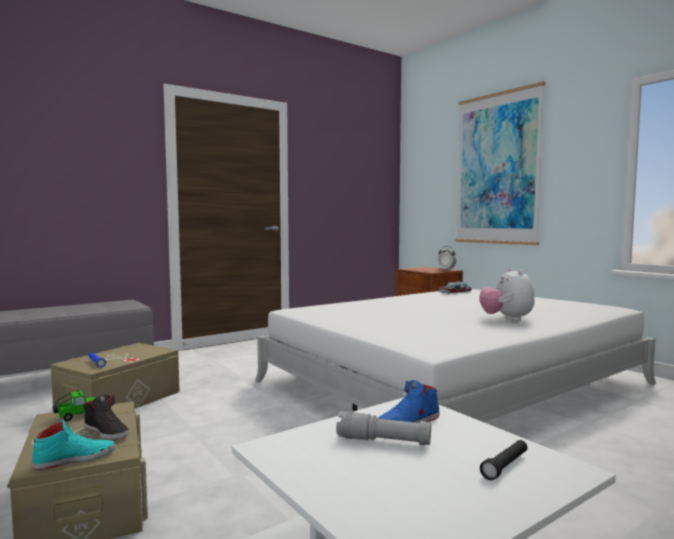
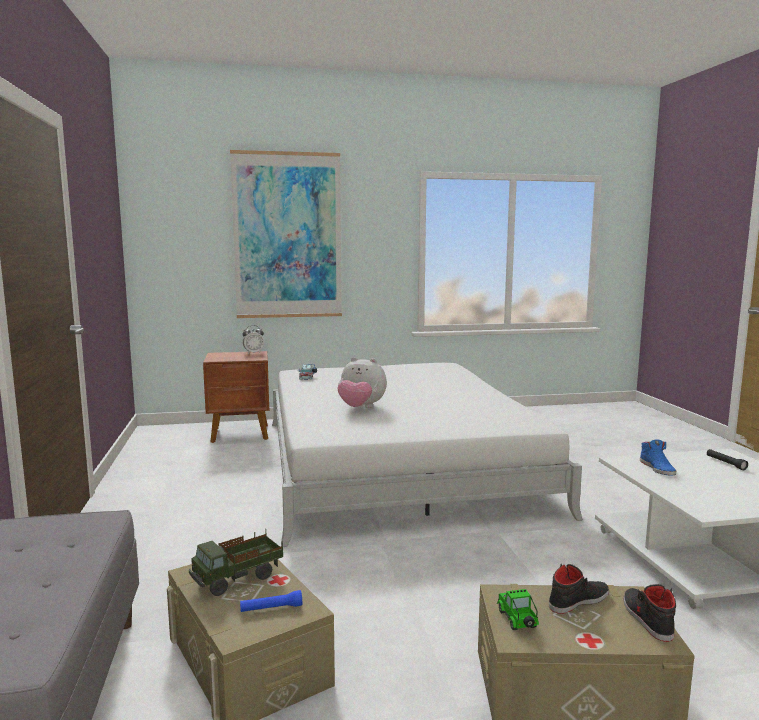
camera: 65 degrees left, 5 degrees up
turquoise shoe [32,420,116,470] -> black shoe [623,584,676,642]
grey flashlight [336,411,431,445] -> none
plush toy [479,268,535,321] -> plush toy moved to [338,357,387,408]
none -> toy truck [189,529,283,596]

